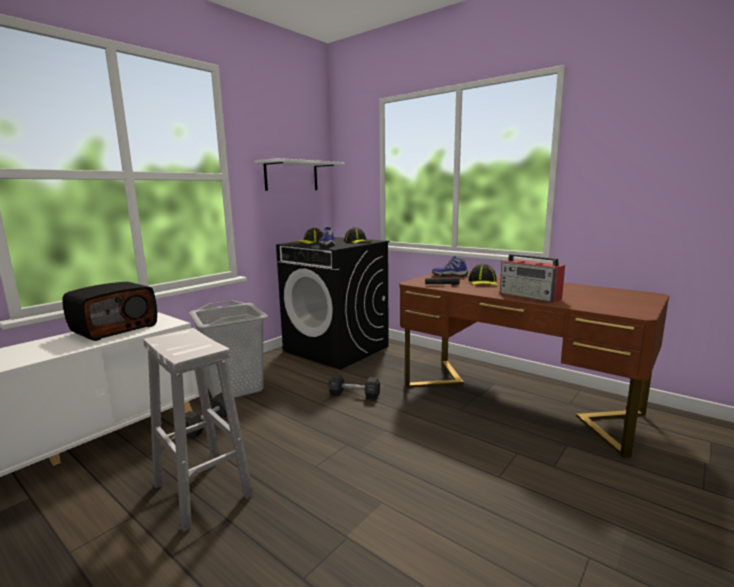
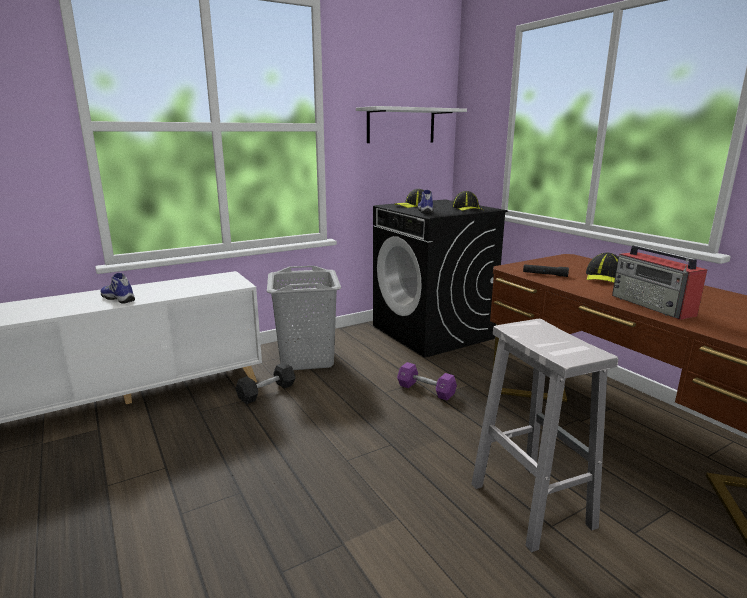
camera: 20 degrees right, 5 degrees up
radio [62,282,157,341] -> none
white stool [143,328,254,532] -> white stool moved to [471,319,618,553]
black dumbbell [328,374,380,400] -> purple dumbbell [397,362,457,400]
shoe [432,255,468,277] -> shoe moved to [100,273,135,304]

